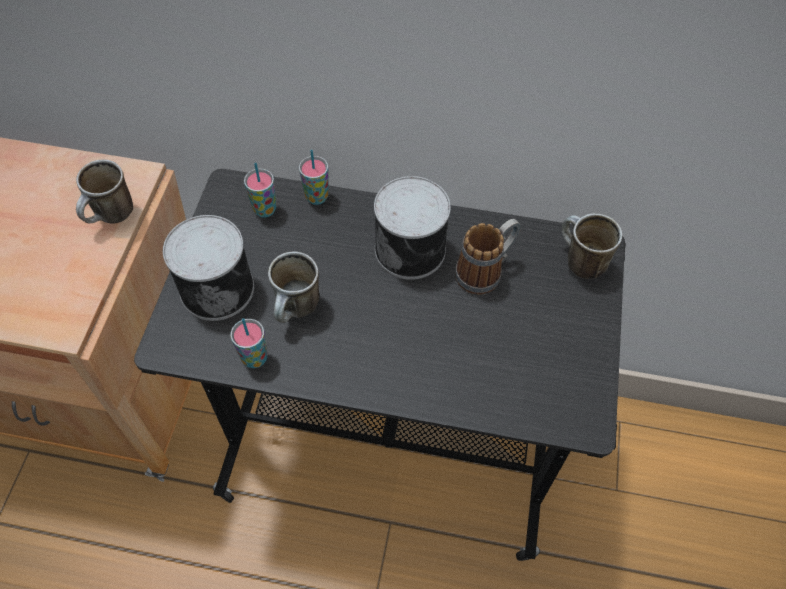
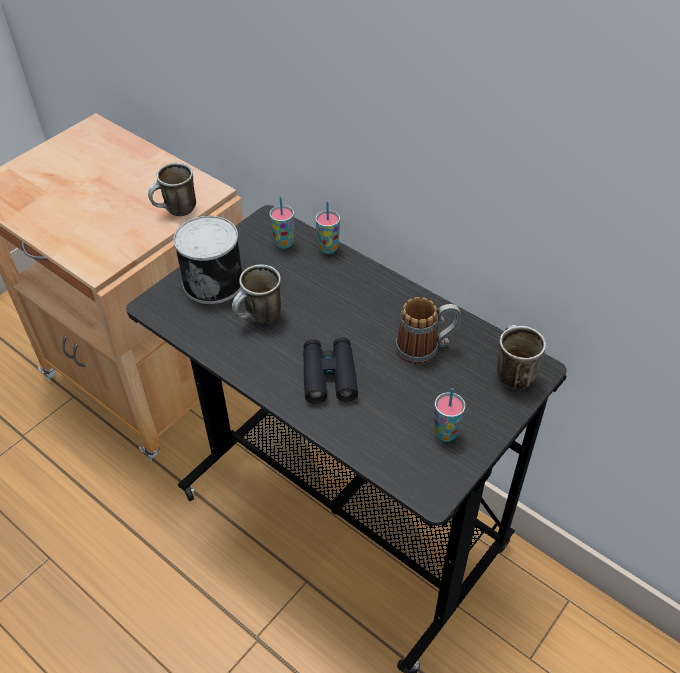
camera: 30 degrees right, 10 degrees down
cup [230,318,268,368] -> cup moved to [434,388,465,442]
can [374,176,451,280] -> none
none -> black binoculars [303,337,358,404]

